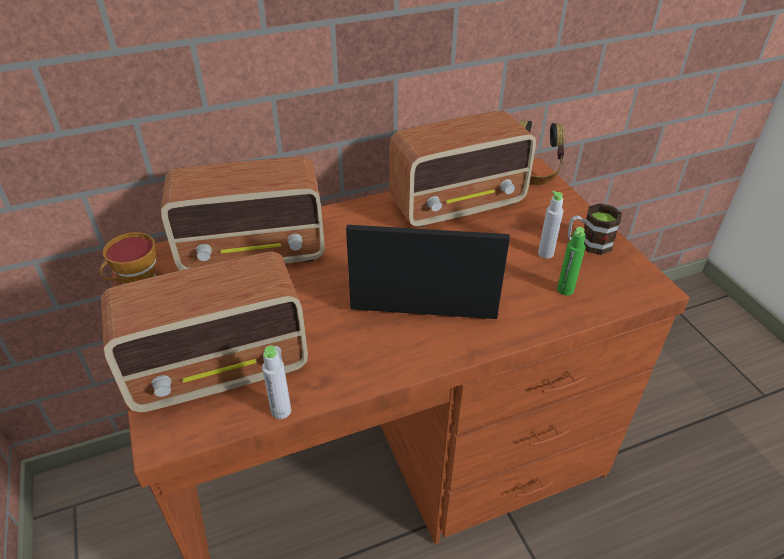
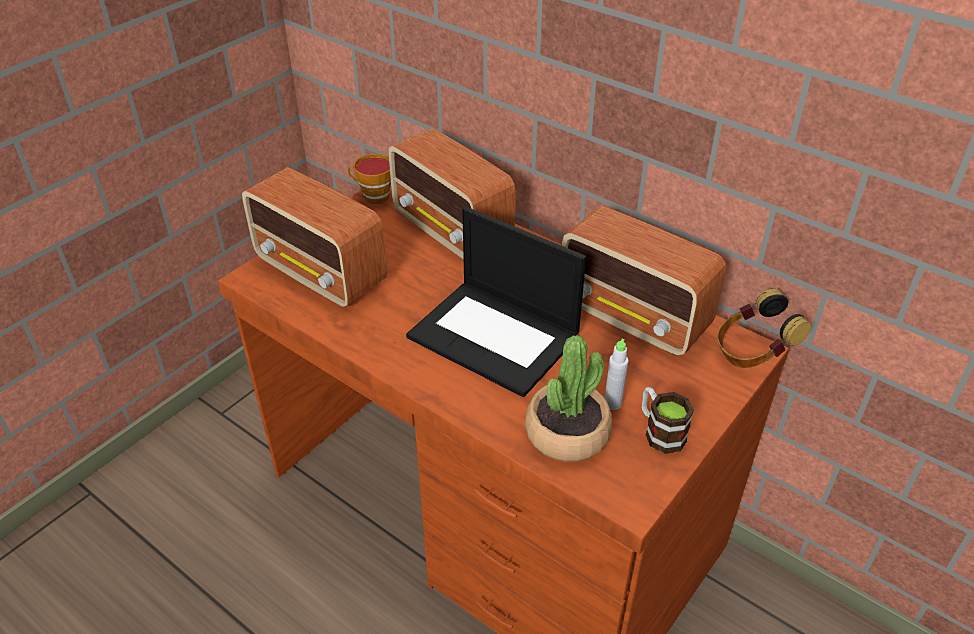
camera: 60 degrees right, 0 degrees up
grey bottle [262,346,291,419] -> none
laptop [346,225,510,319] -> laptop turned 150 degrees clockwise [406,207,586,397]
green bottle [557,227,586,296] -> potted plant [525,335,612,462]

